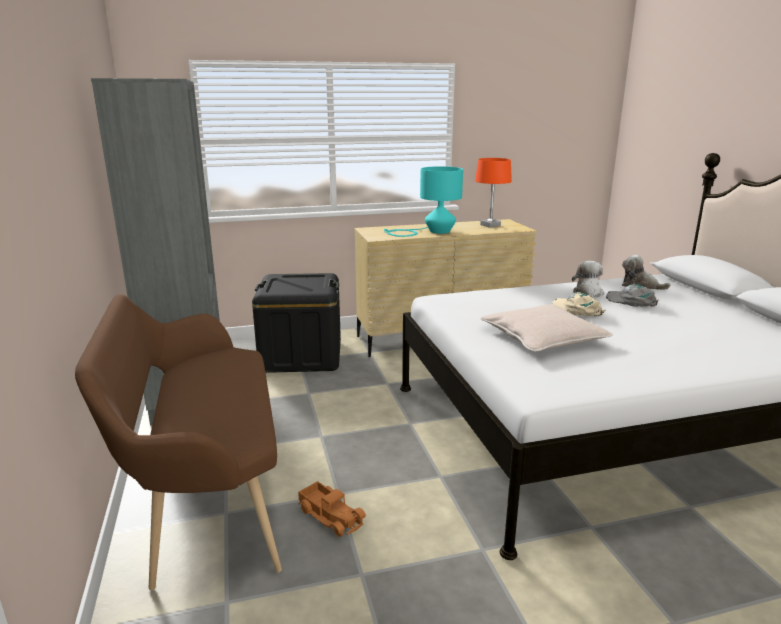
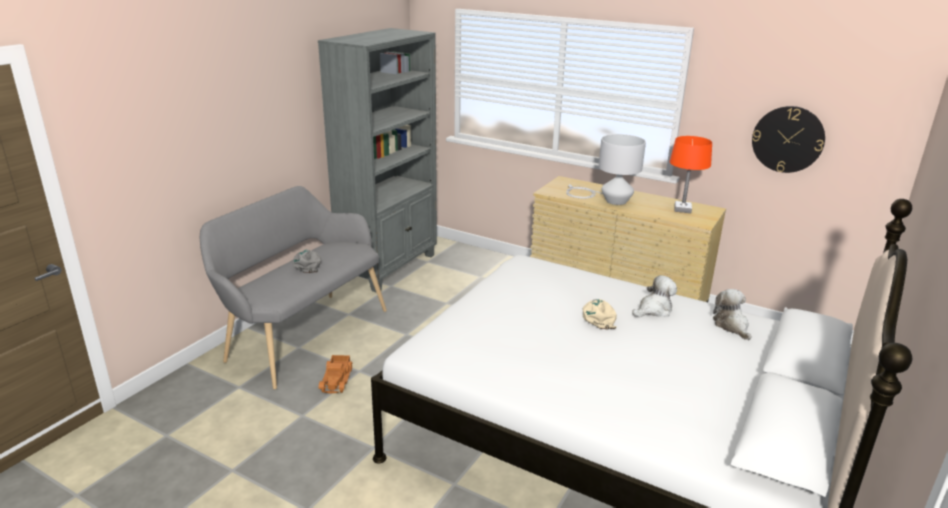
camera: 45 degrees right, 5 degrees up
brown bench [75,294,282,590] -> grey bench [200,186,387,389]
black storage box [252,273,341,373] -> none
turquoise table lamp [384,166,463,237] -> white table lamp [566,134,646,205]
beige pillow [480,304,613,351] -> none
grey cap [606,284,659,307] -> grey cap moved to [293,250,321,273]
none -> wall clock [752,106,825,173]

